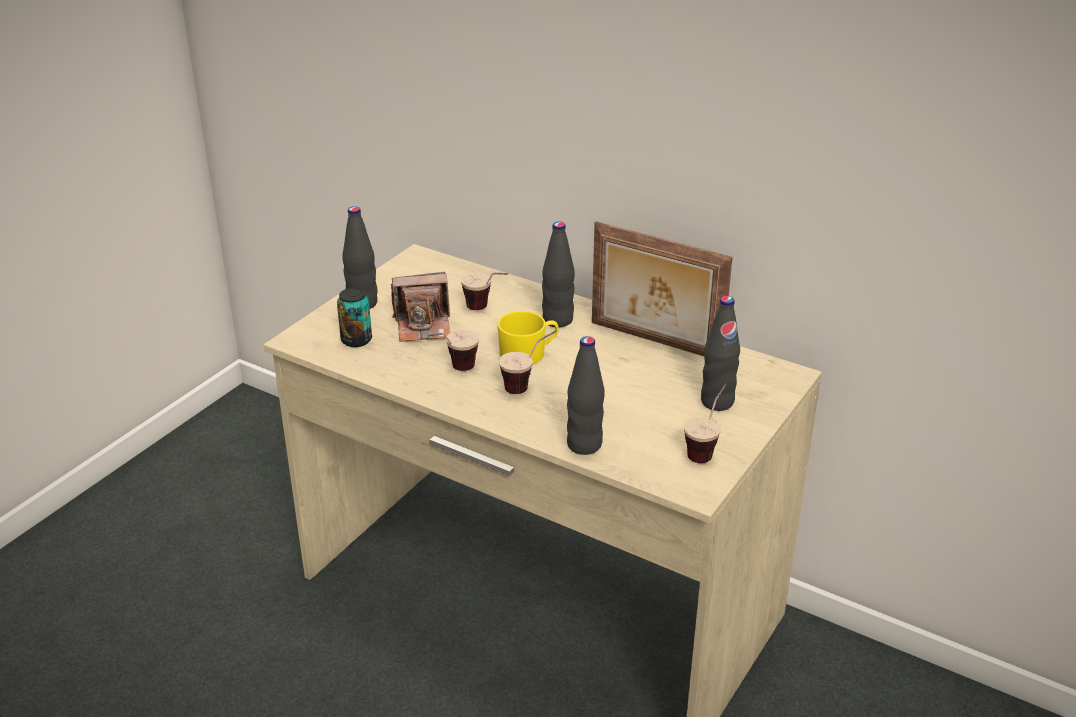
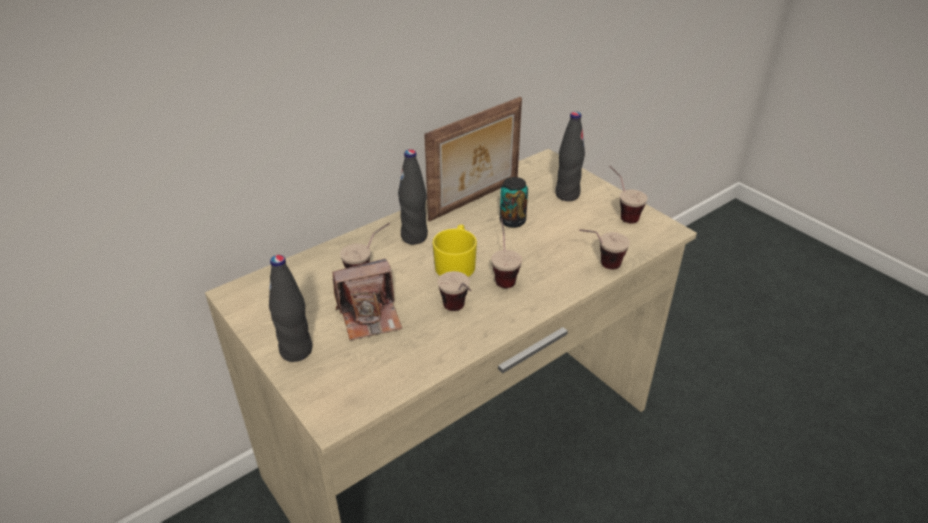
camera: 70 degrees left, 5 degrees up
can [337,288,372,347] -> can moved to [500,177,528,228]
camera [391,272,450,342] -> camera turned 60 degrees clockwise [332,258,402,340]
black bottle [567,336,605,455] -> cup [579,229,630,269]

